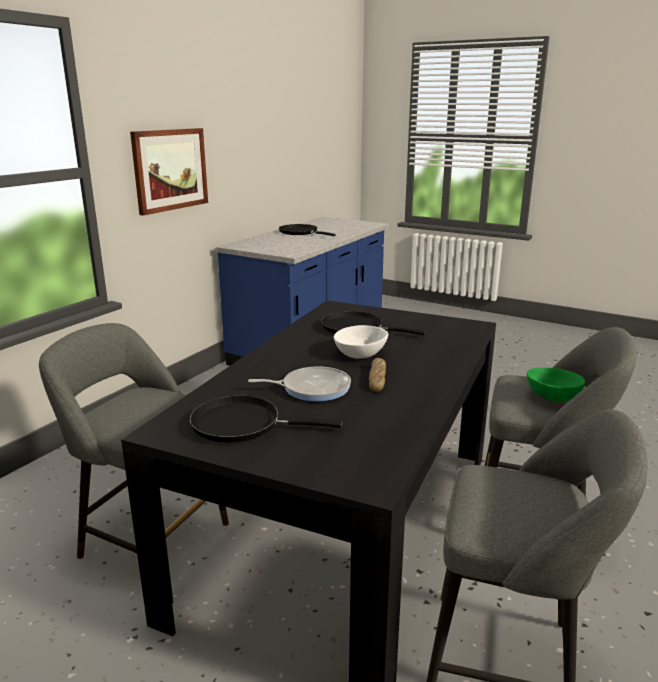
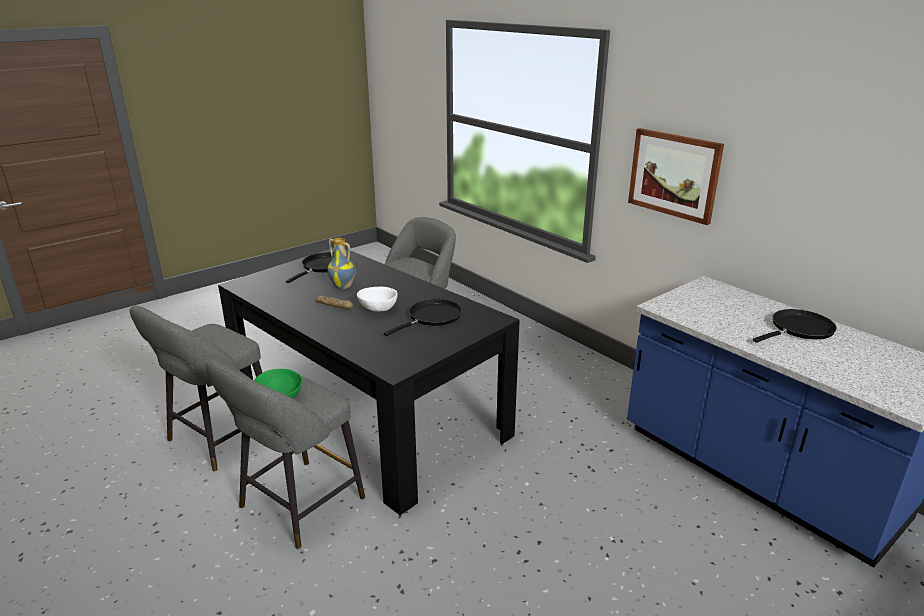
camera: 110 degrees right, 5 degrees up
frying pan [248,367,351,402] -> vase [327,238,356,289]

